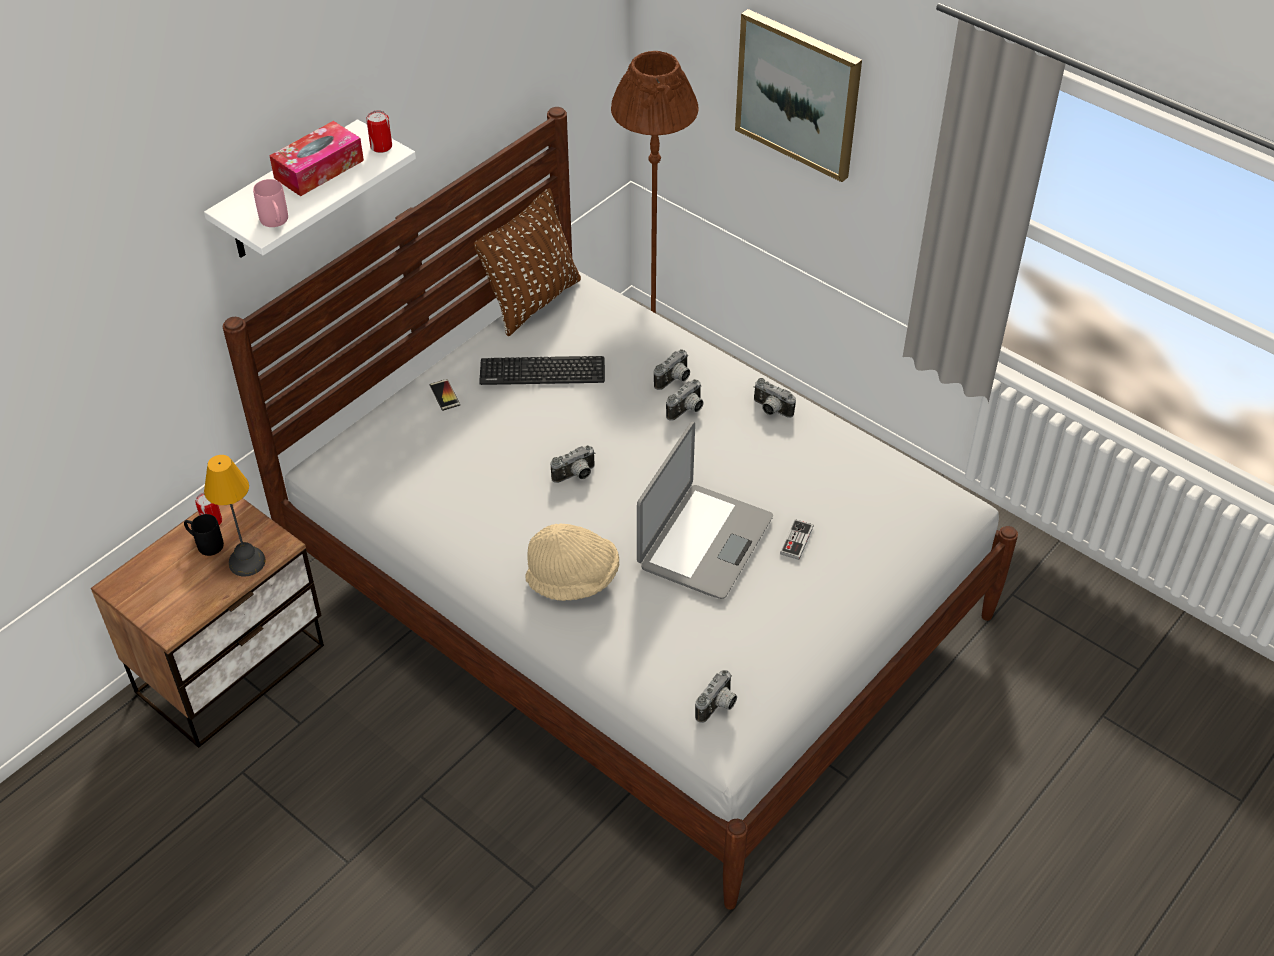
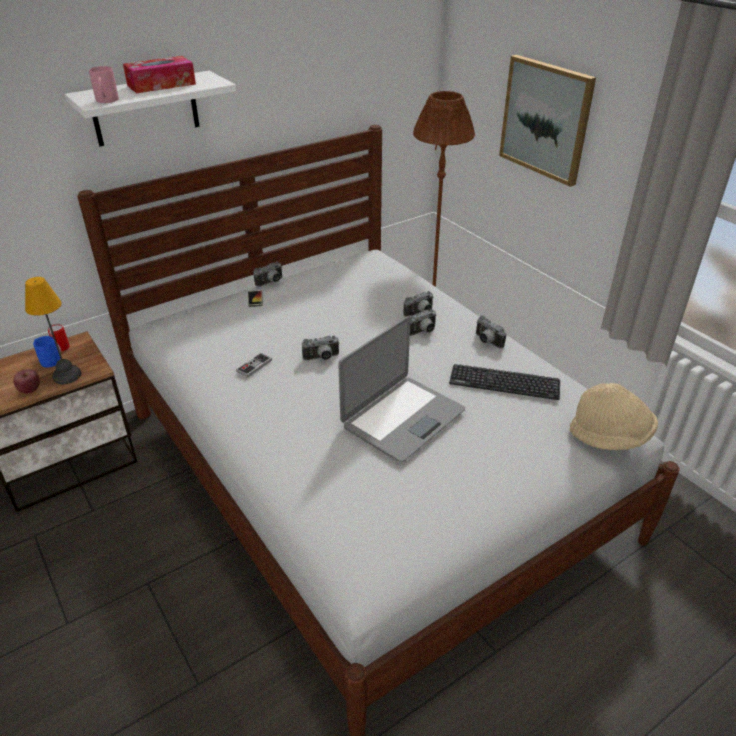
camera: 15 degrees right, 10 degrees down
black mug [184,514,224,556] -> blue mug [33,336,60,368]
can [366,111,392,153] -> none
brown pillow [474,188,581,336] -> none
keyboard [479,356,605,385] -> keyboard moved to [449,364,560,400]
beige hat [525,524,619,601] -> beige hat moved to [570,383,658,450]
camera [695,670,737,723] -> camera moved to [253,262,282,287]
game controller [780,519,814,560] -> game controller moved to [236,353,272,378]
none -> apple [13,369,40,394]

